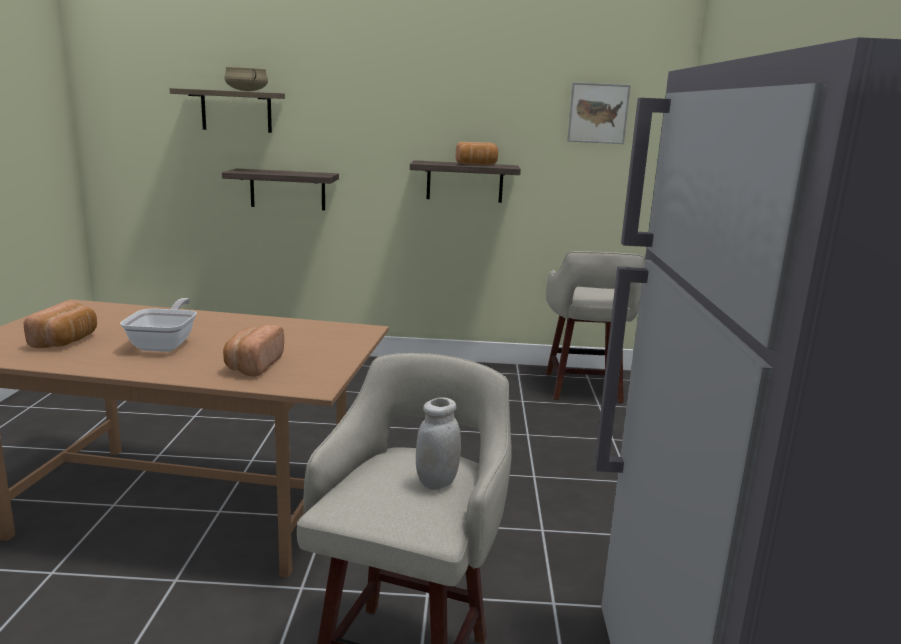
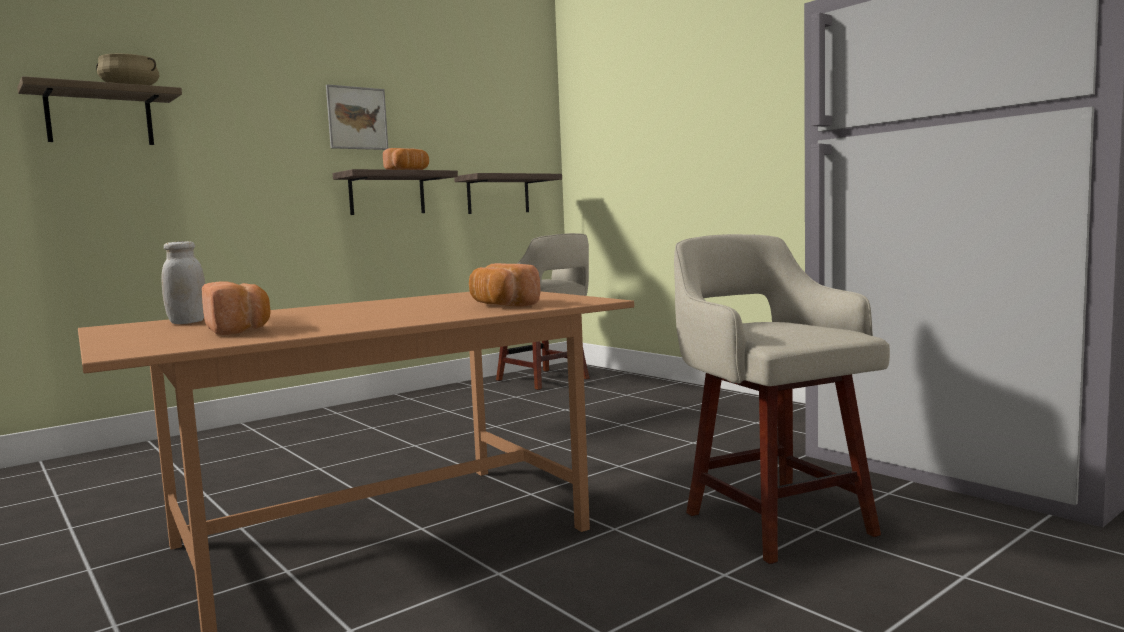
camera: 40 degrees left, 10 degrees down
frying pan [120,298,197,352] -> none
shelf [222,169,339,210] -> shelf moved to [454,173,562,214]
white jar [416,397,461,490] -> white jar moved to [161,241,205,324]
picture [567,82,631,144] -> picture moved to [326,84,388,150]

